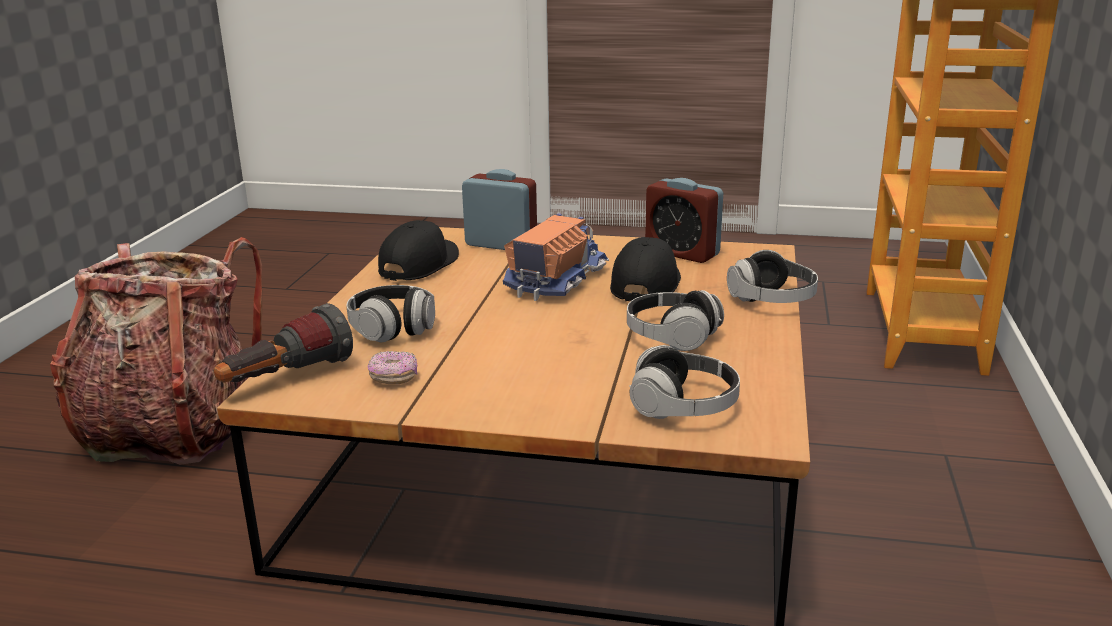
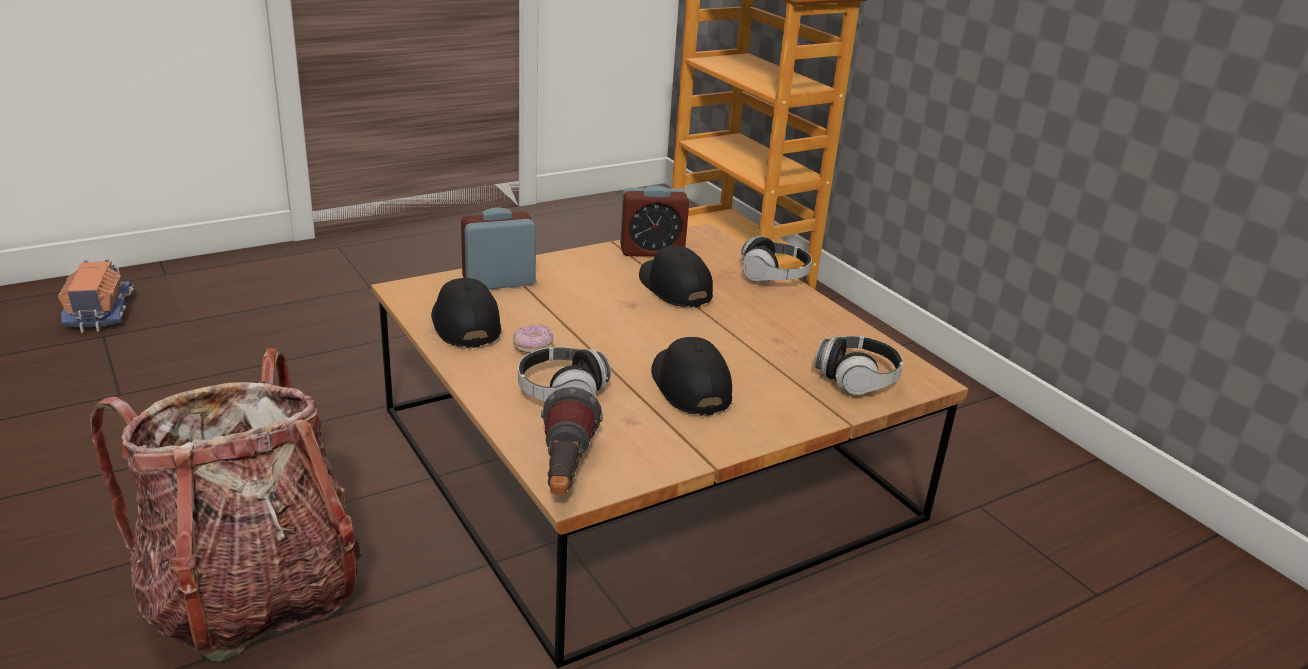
camera: 45 degrees left, 5 degrees up
donut [367,351,417,384] -> donut moved to [513,324,553,353]
toy truck [503,213,609,301] -> toy truck moved to [58,260,134,332]
headphones [627,290,724,351] -> none
none -> black cap [651,337,732,416]

